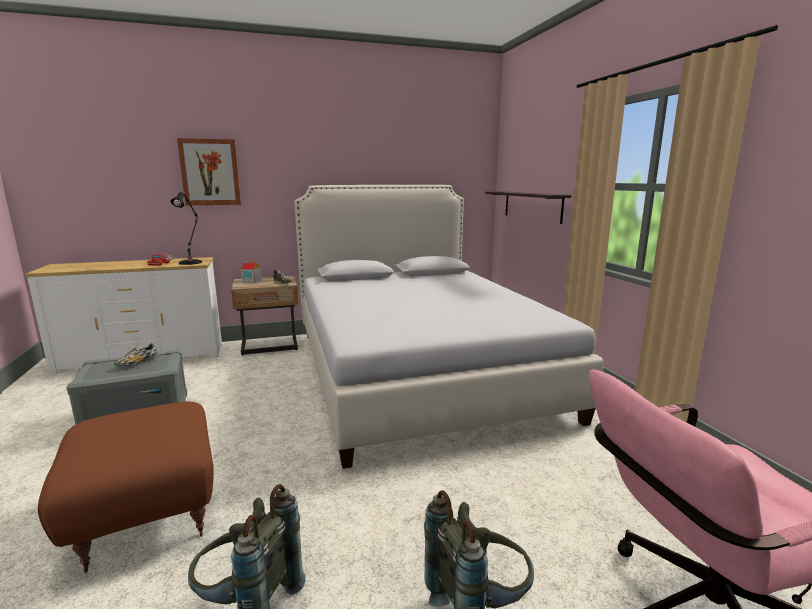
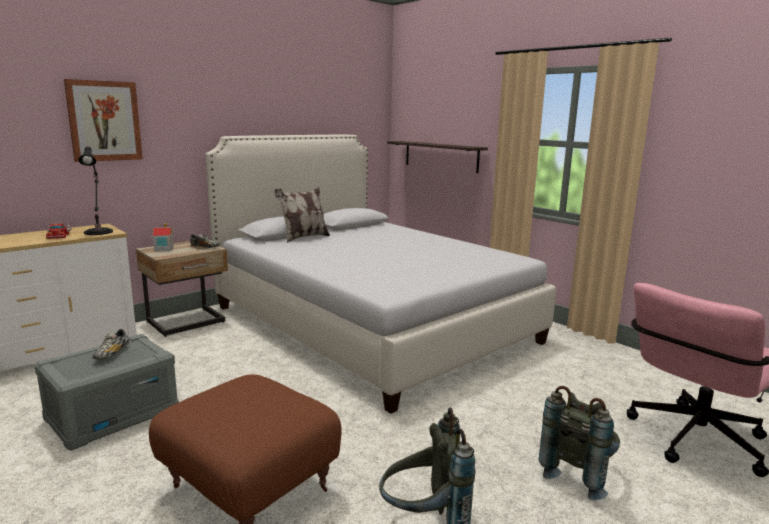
camera: 25 degrees left, 0 degrees up
none -> pillow [274,187,330,243]

